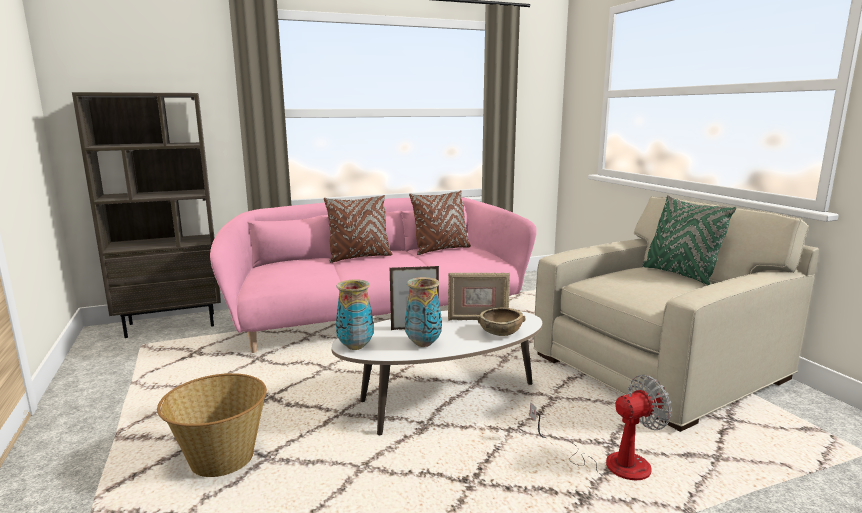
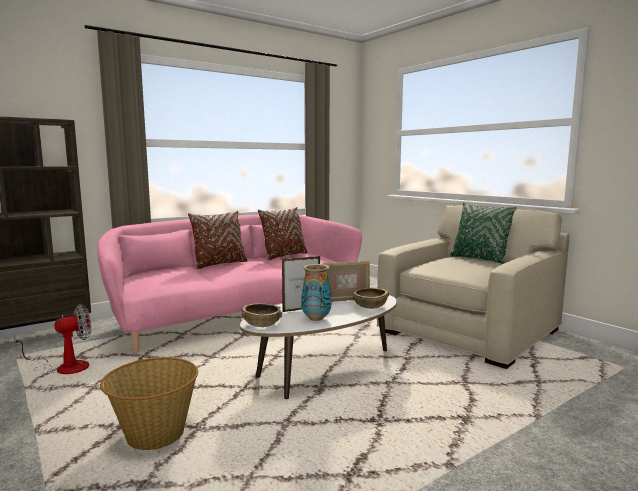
camera: 15 degrees left, 5 degrees down
vase [336,279,374,350] -> brown bowl [242,303,282,327]
fan [530,375,672,480] -> fan moved to [14,304,91,374]

